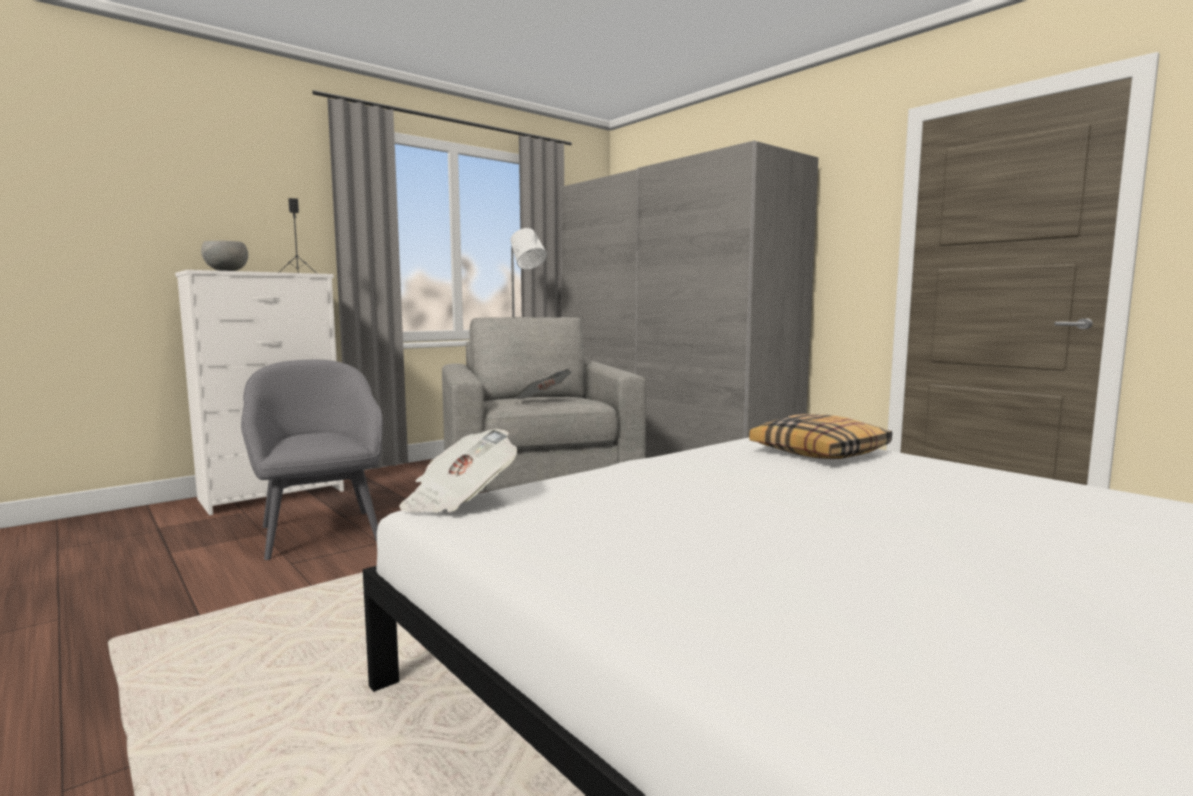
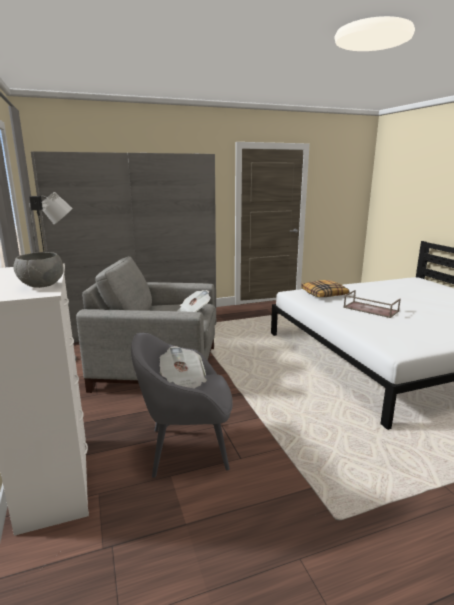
camera: 70 degrees left, 10 degrees up
newspaper [399,429,517,513] -> newspaper moved to [160,346,207,389]
none -> brown tray [343,290,401,318]

